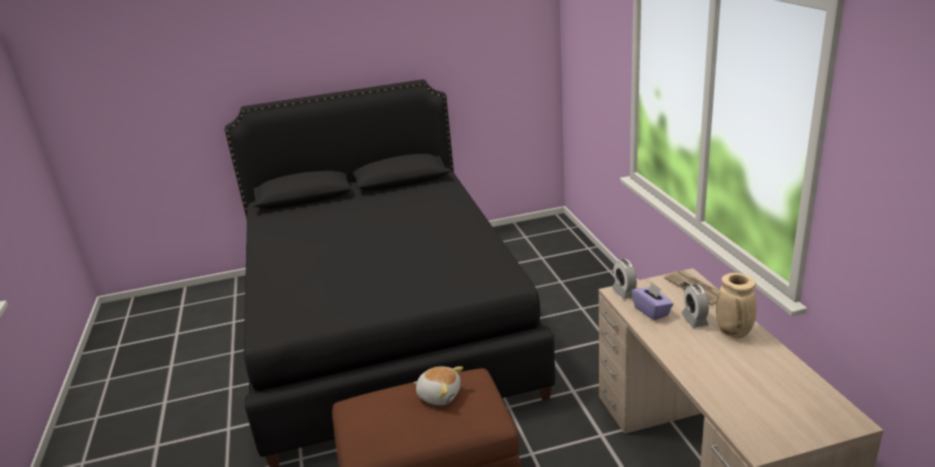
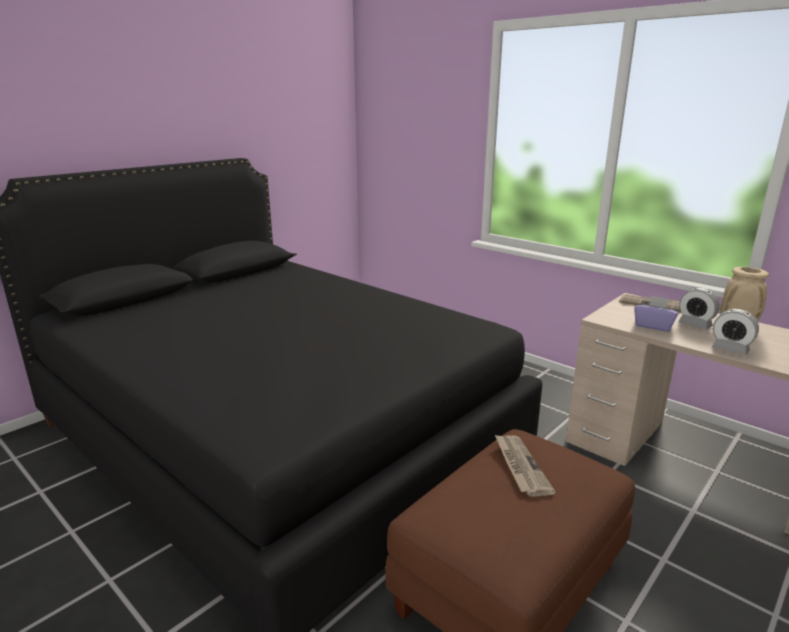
camera: 35 degrees left, 5 degrees down
plush toy [413,366,463,405] -> newspaper [495,435,556,497]
alarm clock [612,259,637,299] -> alarm clock moved to [712,309,759,355]

